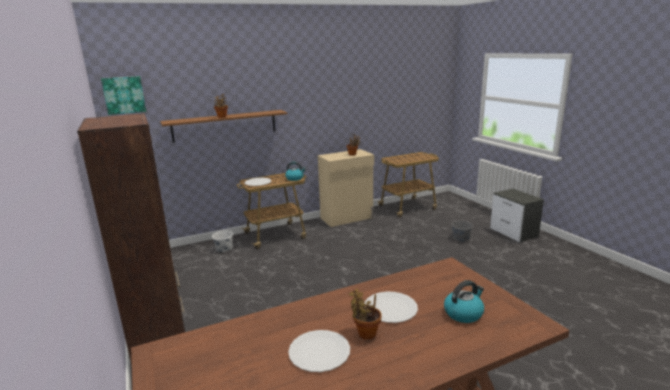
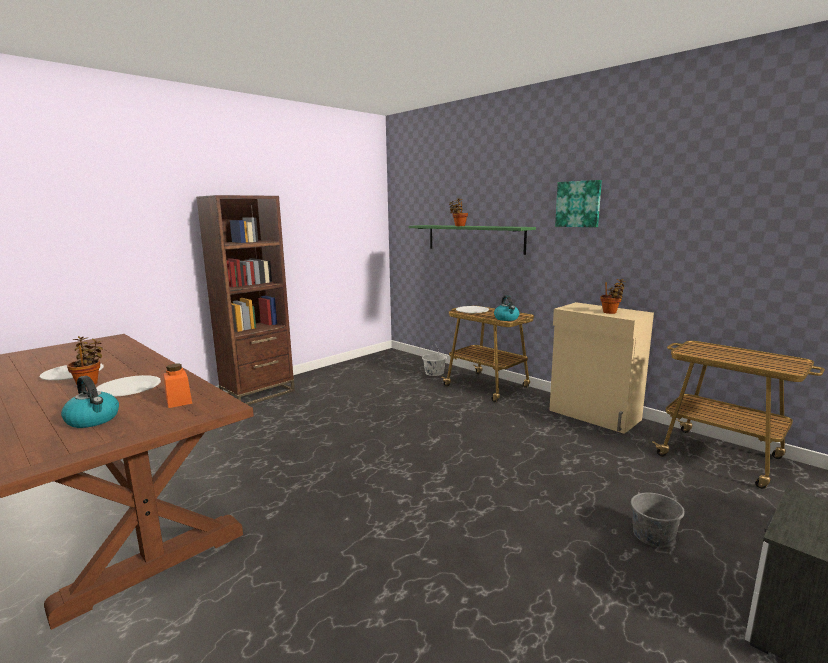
camera: 70 degrees right, 5 degrees down
picture [101,76,146,115] -> picture moved to [555,180,602,227]
brown shelf [160,110,288,143] -> green shelf [409,225,536,255]
none -> orange jar [163,363,192,408]

